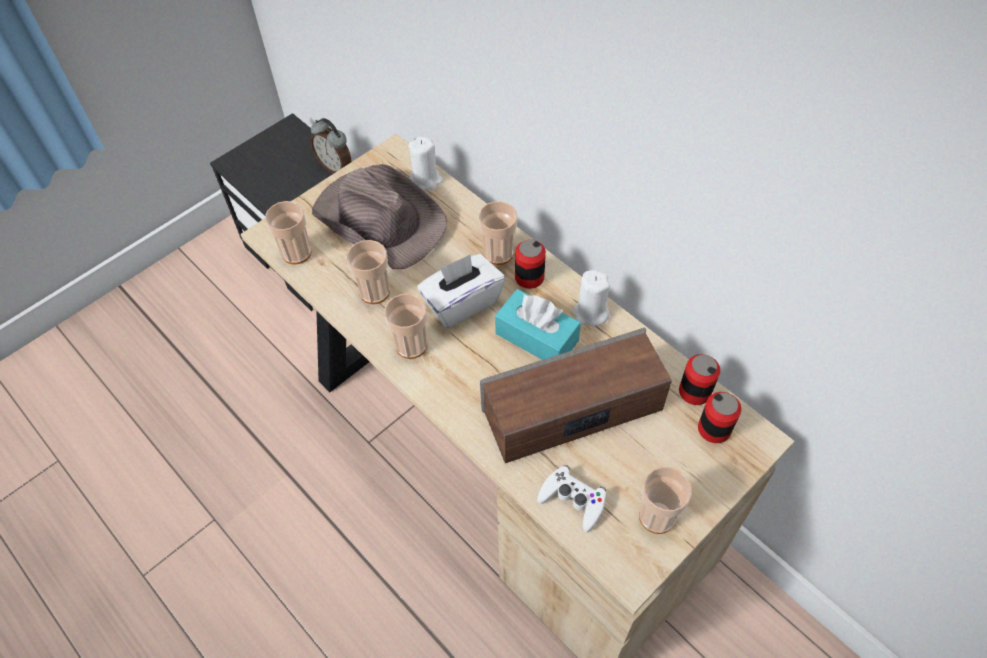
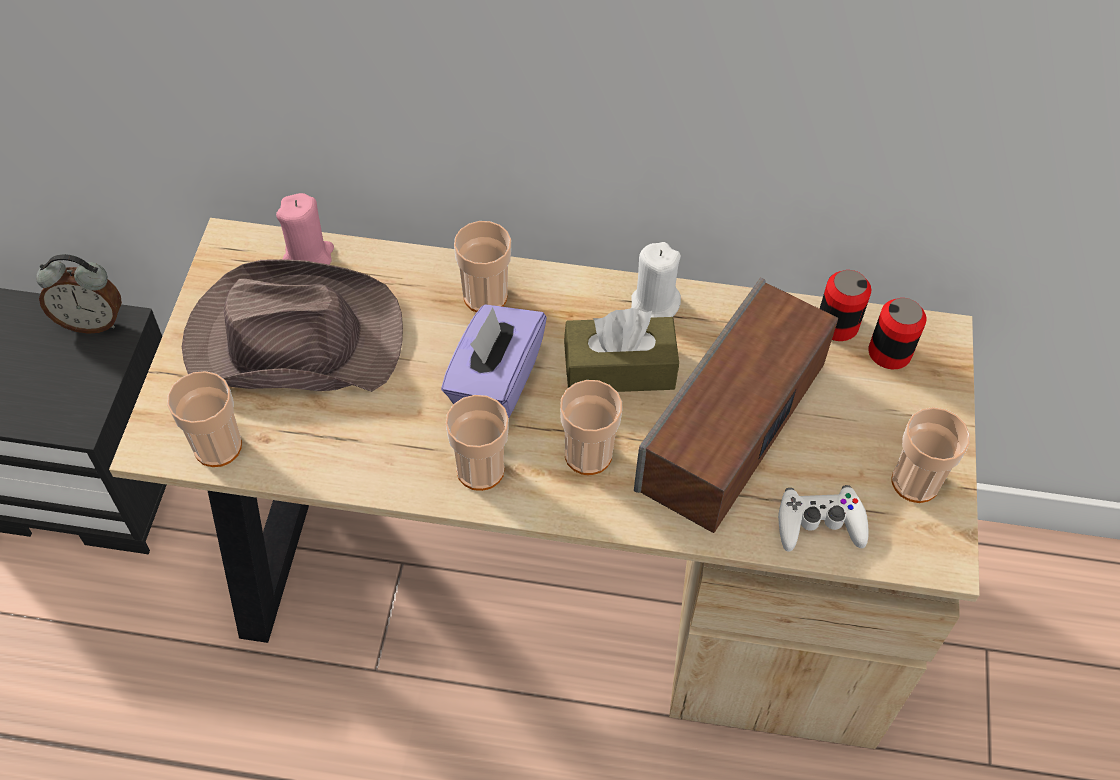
camera: 40 degrees left, 0 degrees up
cup [347,240,390,304] -> cup moved to [560,380,622,475]
white candle [408,136,443,190] -> pink candle [276,193,334,265]
white tissue box [417,254,505,328] -> purple tissue box [441,304,547,418]
turquoise tissue box [495,289,581,360] -> brown tissue box [564,308,679,392]
can [515,239,546,289] -> none

